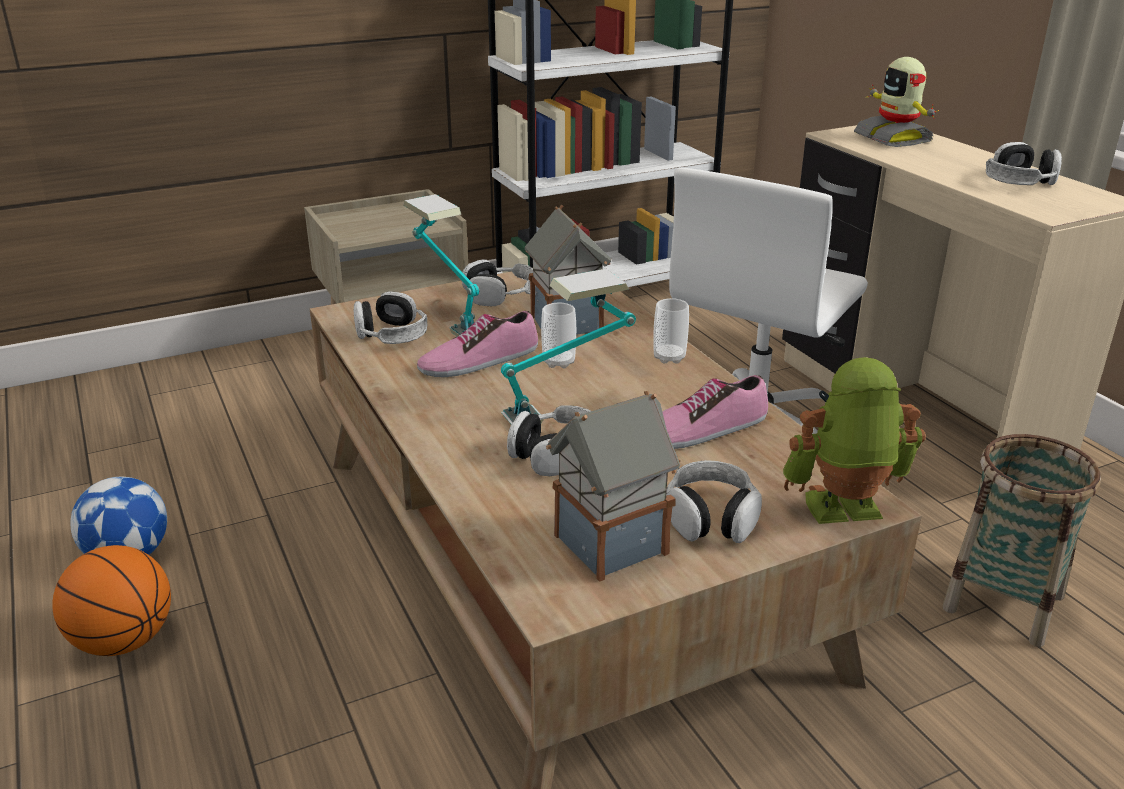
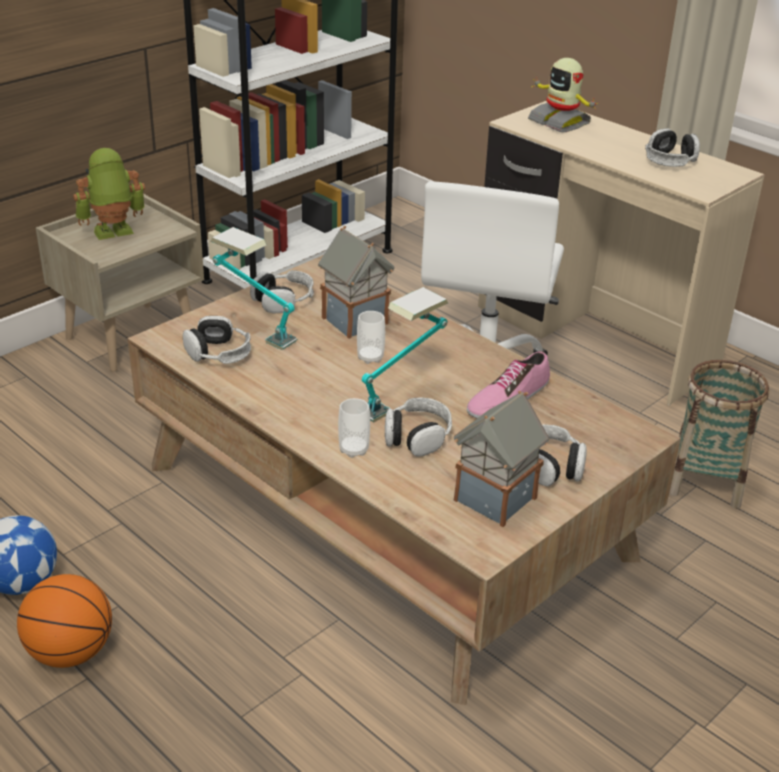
camera: 20 degrees left, 5 degrees up
shoe [417,311,538,377] -> none
cup [653,298,689,364] -> cup moved to [338,398,370,458]
toy robot [783,357,926,524] -> toy robot moved to [73,148,145,240]

